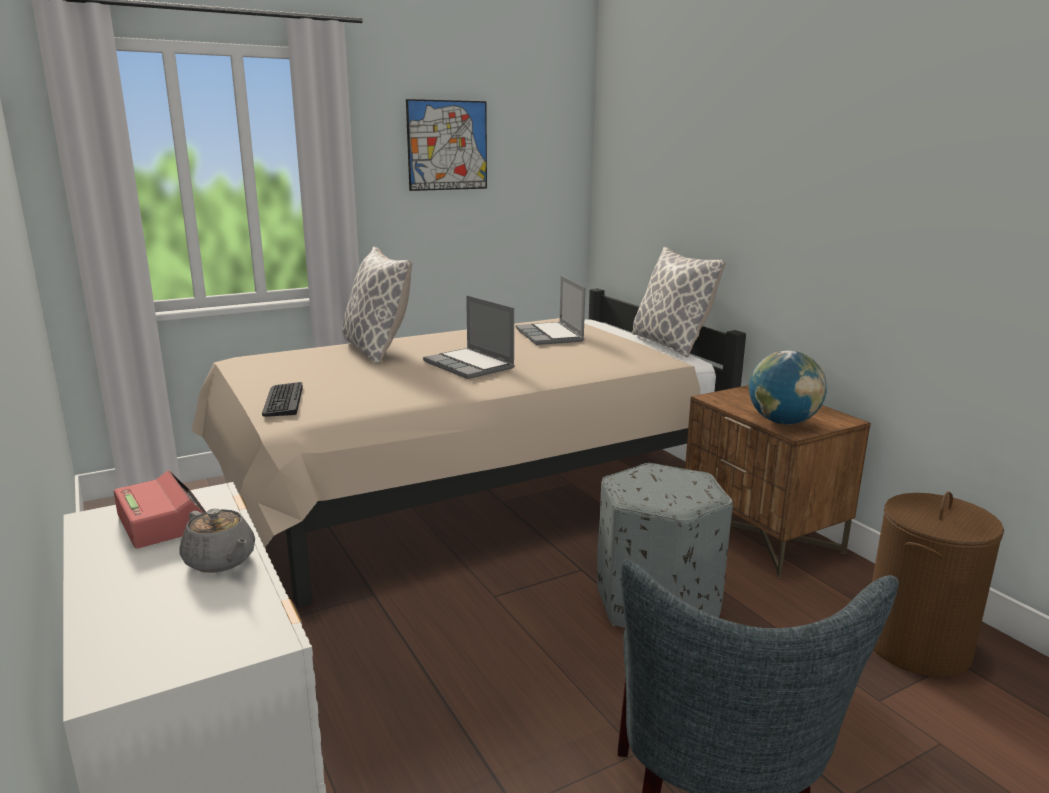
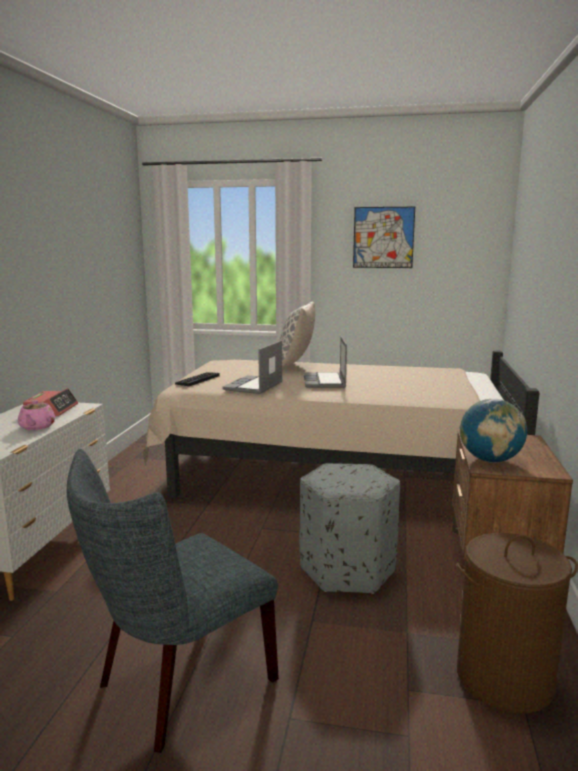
camera: 40 degrees right, 5 degrees down
grey teapot [179,508,255,573] -> pink teapot [18,400,55,430]
laptop [516,276,585,345] -> laptop moved to [223,340,283,394]
pillow [632,247,726,357] -> none

